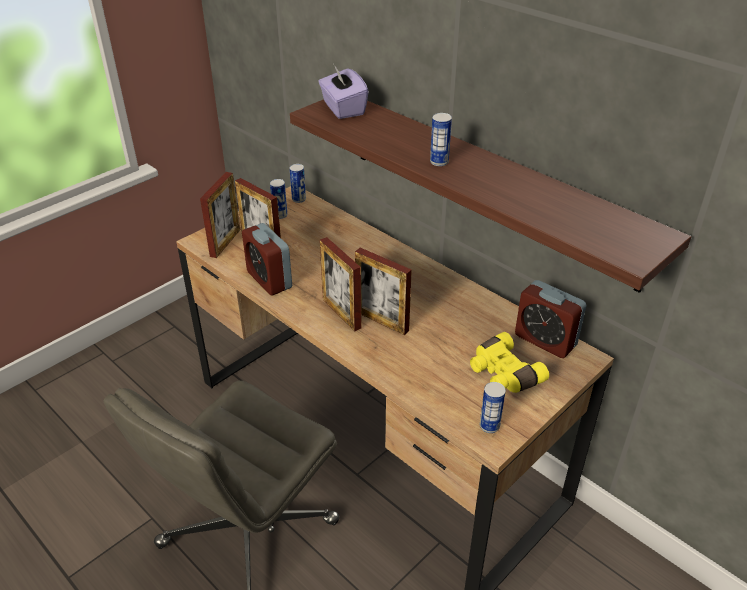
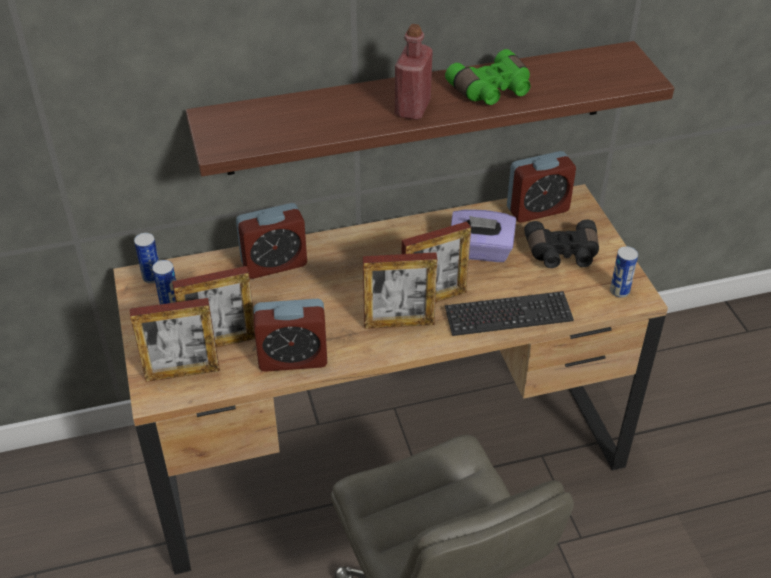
camera: 60 degrees left, 5 degrees up
picture frame [200,172,240,258] -> picture frame turned 120 degrees clockwise [130,298,220,382]
purple tissue box [318,65,369,119] -> purple tissue box moved to [451,209,516,262]
can [430,113,452,166] -> red bottle [395,24,433,120]
yellow binoculars [470,332,549,393] -> black binoculars [524,220,599,268]
none -> alarm clock [236,203,307,279]
none -> green binoculars [445,49,530,105]
none -> keyboard [445,291,574,336]

